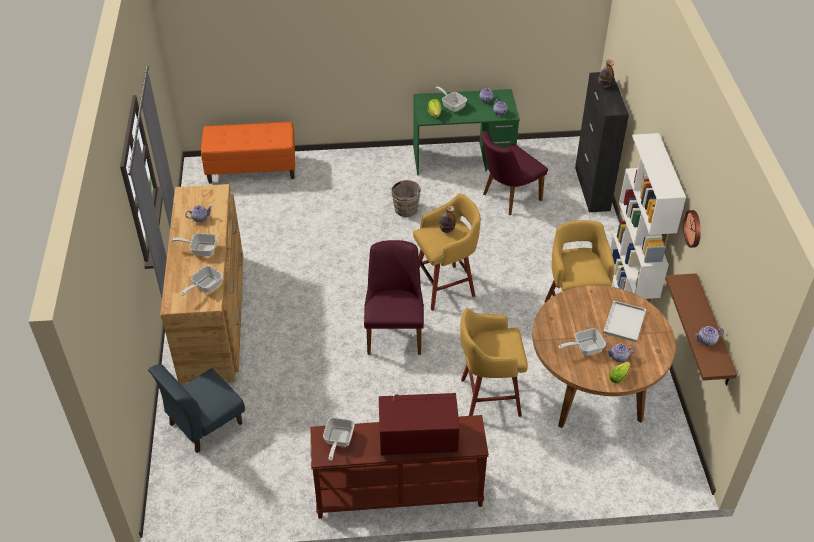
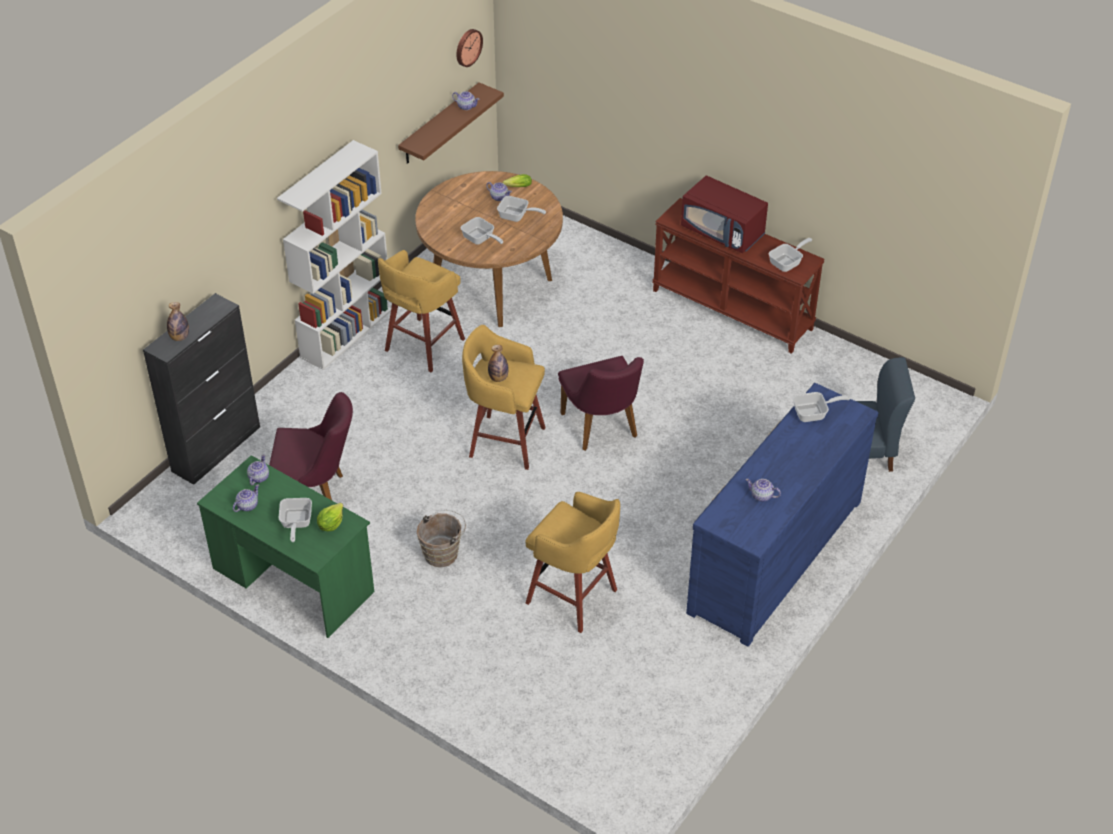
camera: 140 degrees left, 0 degrees up
brown dresser [160,184,243,386] -> blue dresser [686,383,879,647]
frying pan [171,233,217,256] -> frying pan moved to [460,217,503,245]
orange bench [201,122,295,184] -> none
purple chair [364,240,424,355] -> purple chair turned 60 degrees counterclockwise [558,356,644,451]
yellow stool [460,308,528,417] -> yellow stool moved to [526,492,620,633]
white tray [603,301,646,342] -> none
wall clock [683,210,701,248] -> wall clock moved to [456,29,483,67]

